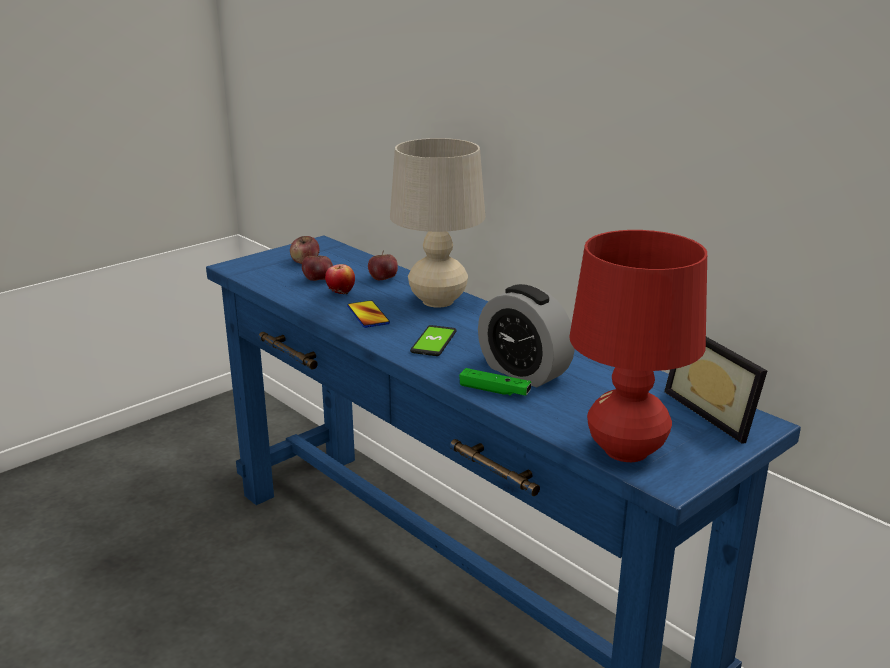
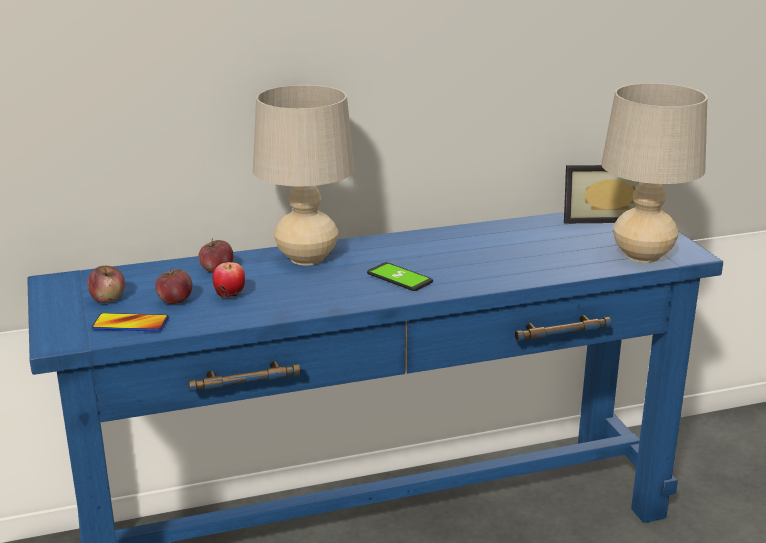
camera: 65 degrees left, 0 degrees up
phone [347,300,390,328] -> phone moved to [92,313,169,332]
green game controller [459,368,531,396] -> none
alarm clock [478,284,575,387] -> none
red table lamp [569,230,707,462] -> beige table lamp [601,83,707,263]

